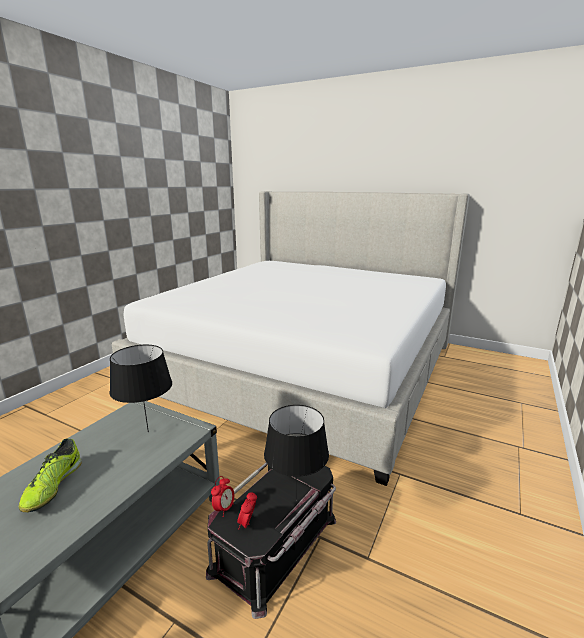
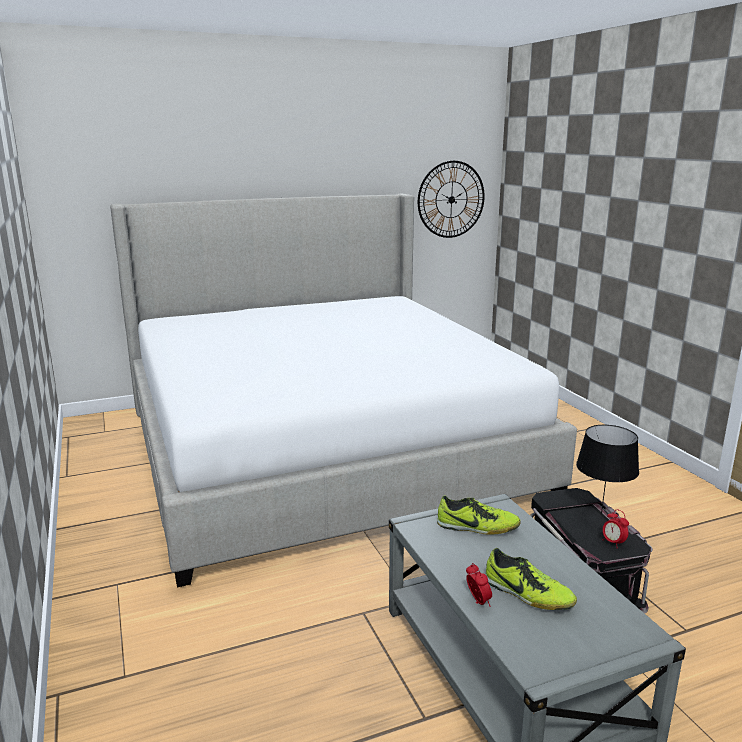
camera: 50 degrees left, 0 degrees up
black table lamp [110,345,172,432] -> shoe [437,496,521,535]
alarm clock [211,476,234,517] -> alarm clock moved to [466,563,492,607]
none -> wall clock [418,161,485,238]

